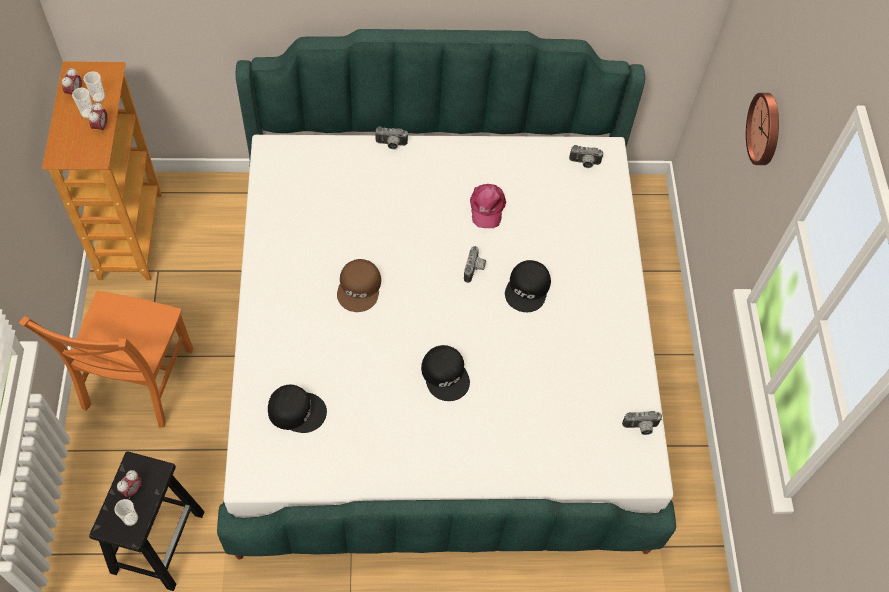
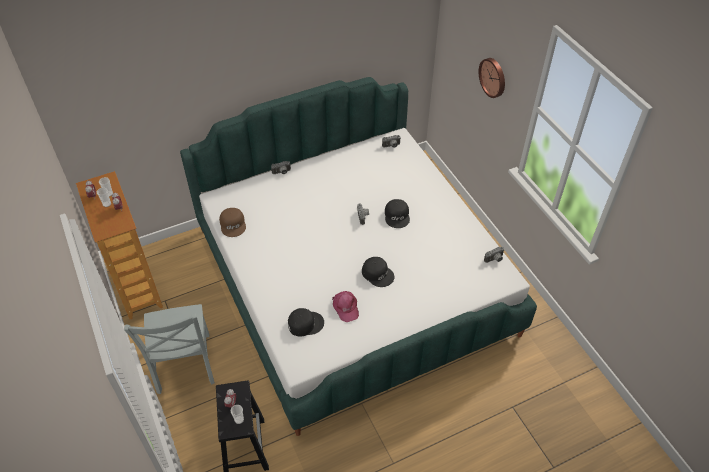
camera: 20 degrees left, 10 degrees down
orange chair [19,291,193,428] -> grey chair [124,304,215,394]
brown cap [337,259,381,312] -> brown cap moved to [219,208,246,237]
pink cap [470,184,506,228] -> pink cap moved to [332,291,359,322]

